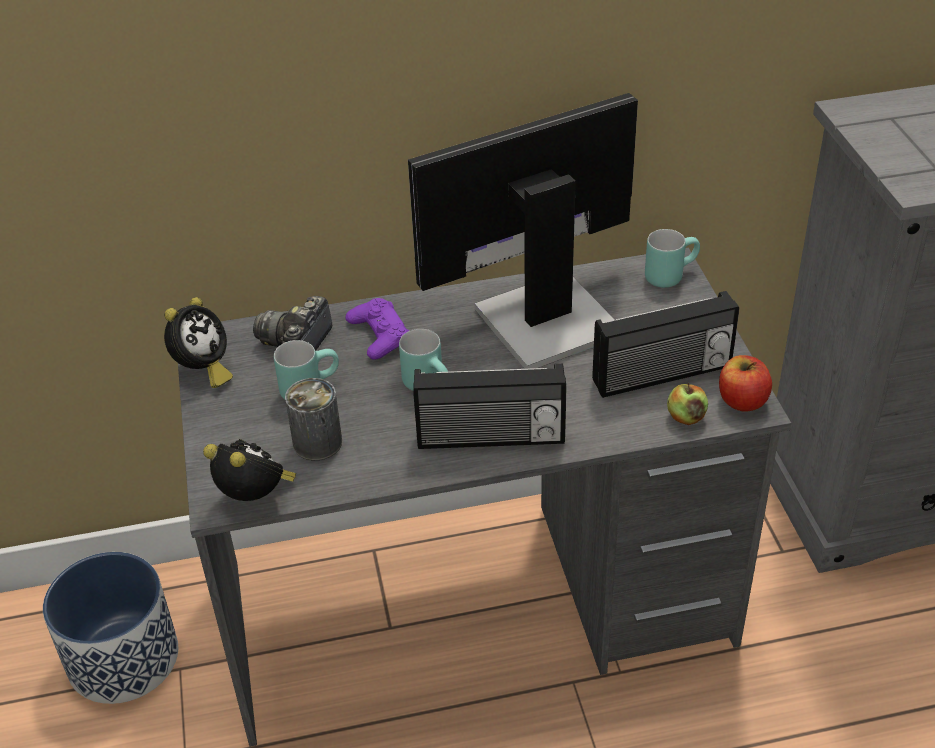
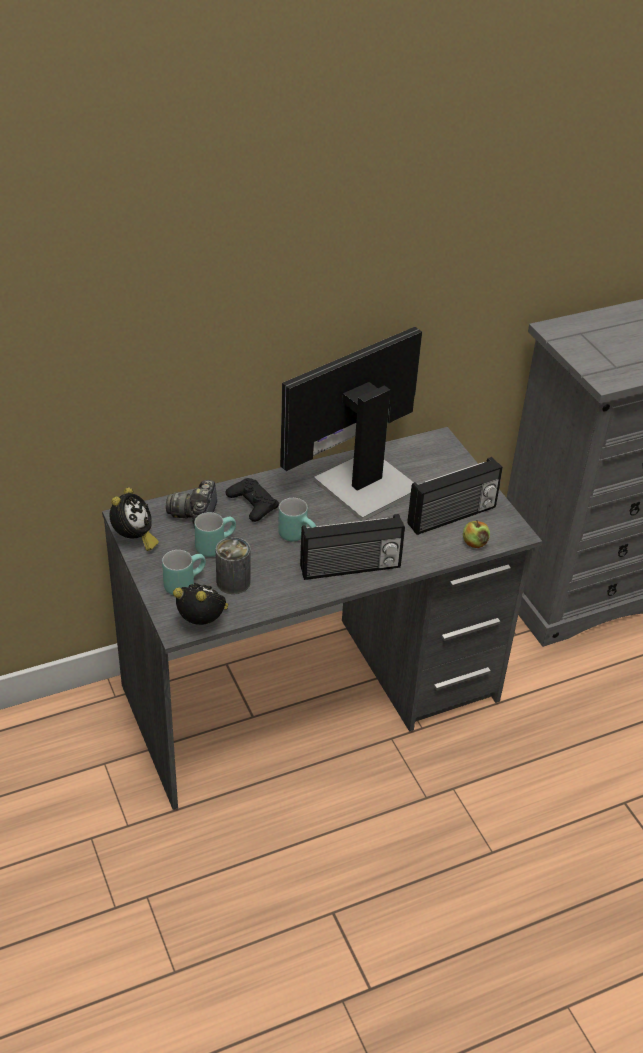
camera: 15 degrees left, 0 degrees up
planter [43,552,178,704] -> none
purple game controller [346,298,409,360] -> black game controller [226,478,279,522]
turquoise mug [645,229,700,288] -> turquoise mug moved to [162,550,206,595]
apple [719,355,772,412] -> none

